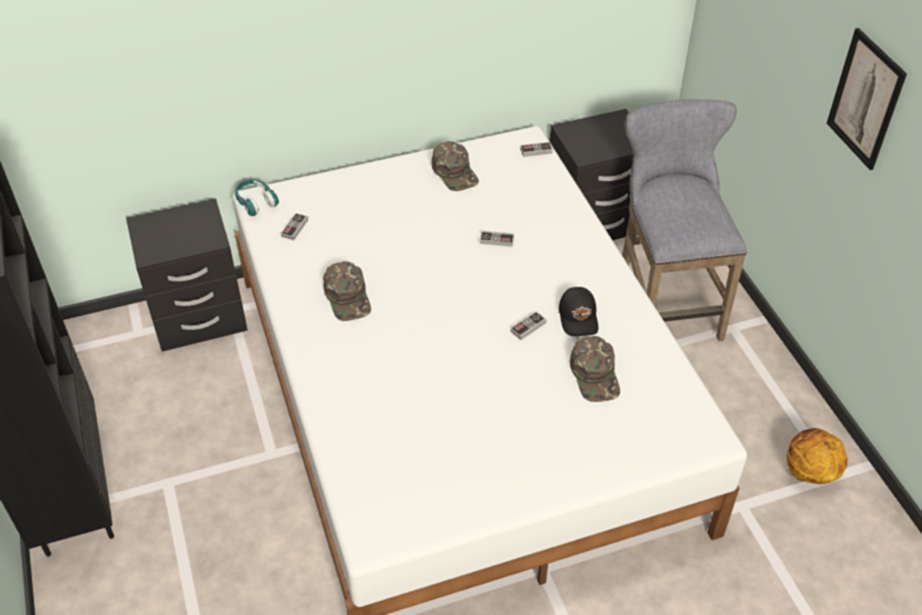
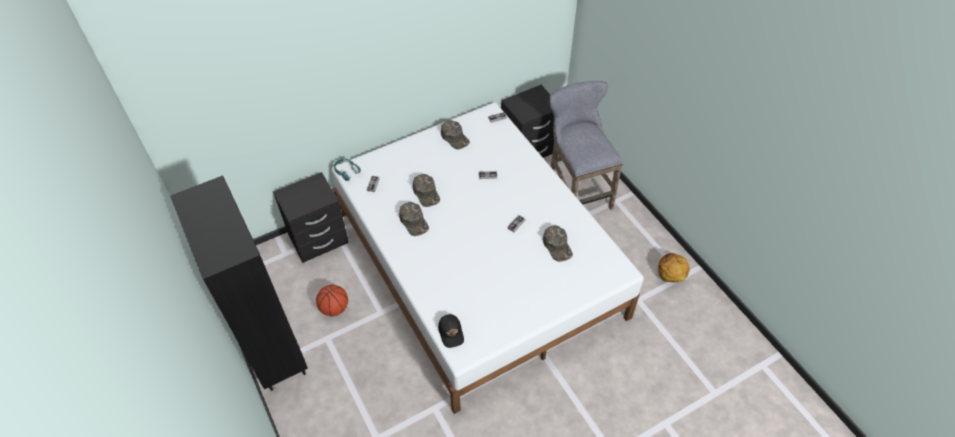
camera: 10 degrees left, 5 degrees up
black cap [559,287,598,336] -> black cap moved to [438,314,464,348]
picture [827,28,907,170] -> none
none -> basketball [316,285,348,316]
none -> green cap [413,174,440,207]

